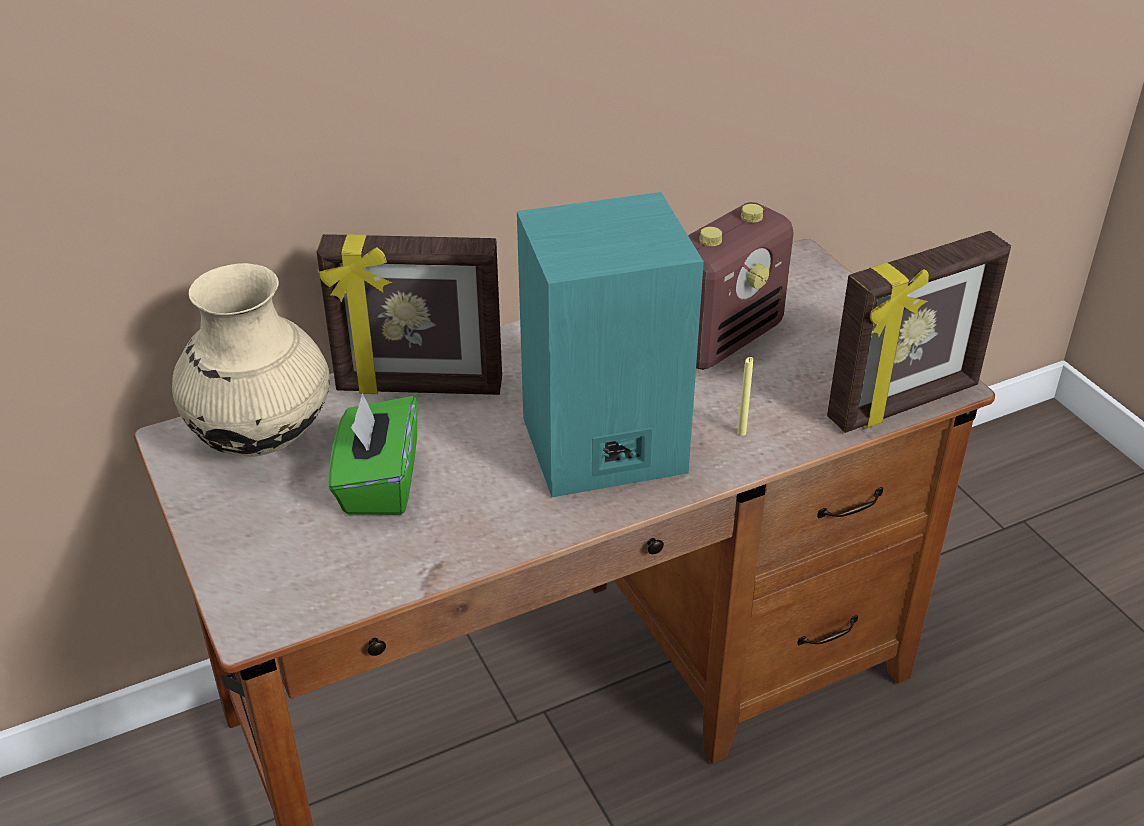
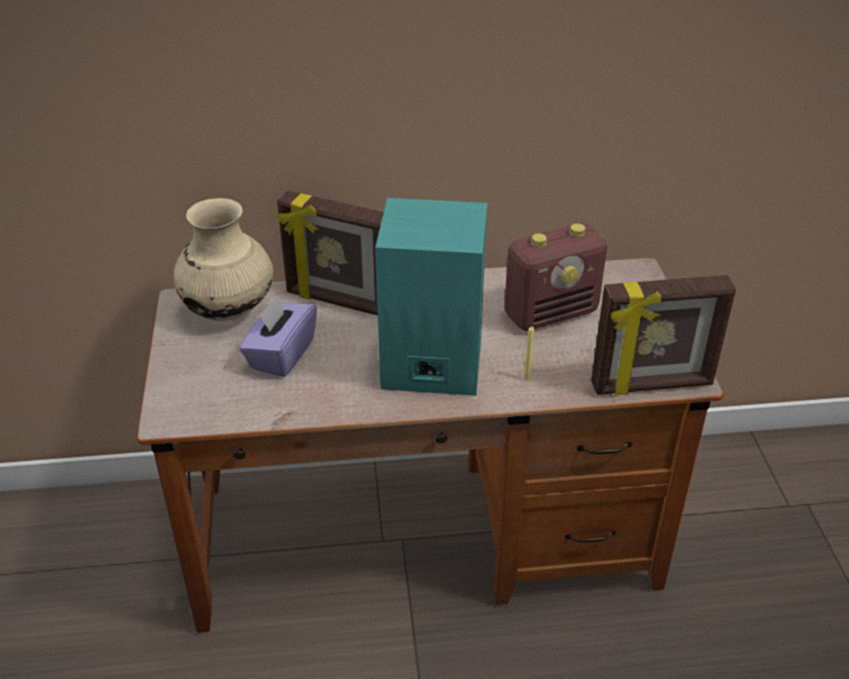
camera: 20 degrees right, 0 degrees up
green tissue box [329,393,418,515] -> purple tissue box [239,295,317,377]

